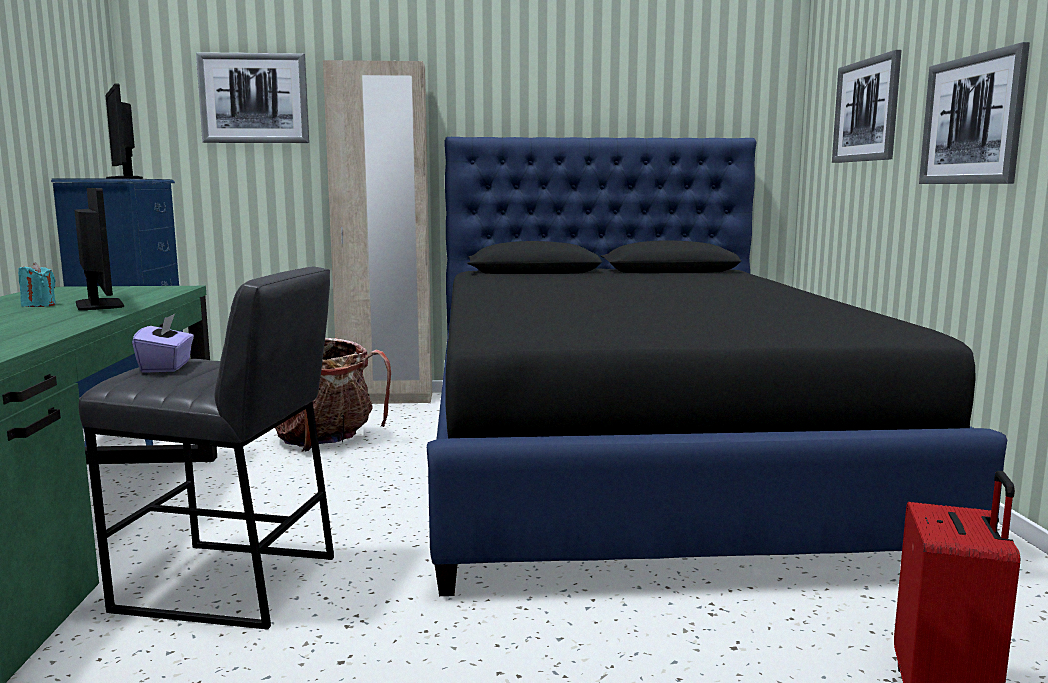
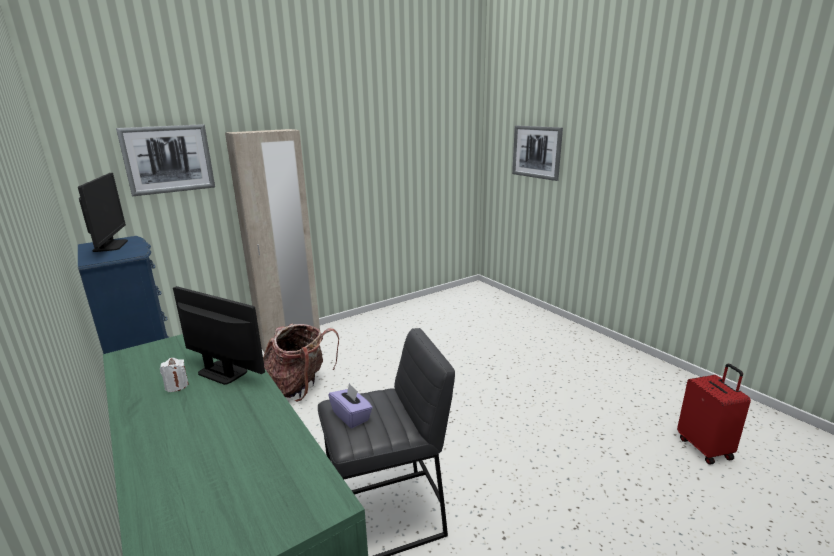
camera: 30 degrees left, 10 degrees up
turquoise candle [18,262,56,307] -> white candle [160,358,189,392]
monitor [106,83,143,179] -> monitor turned 135 degrees counterclockwise [78,173,128,252]
black bed [427,137,1007,596] -> none
picture [919,42,1030,184] -> none

